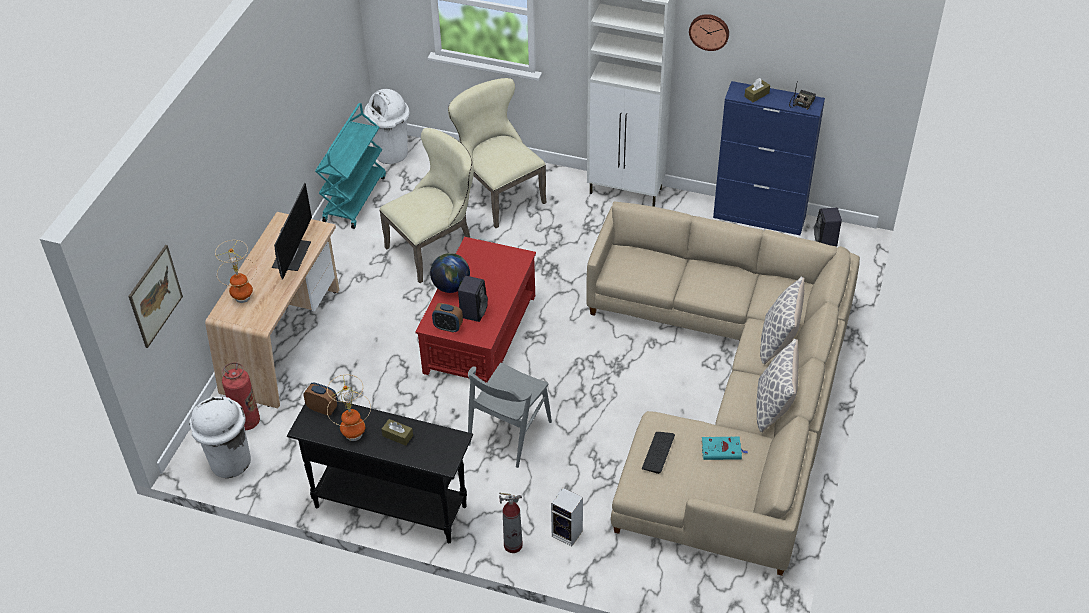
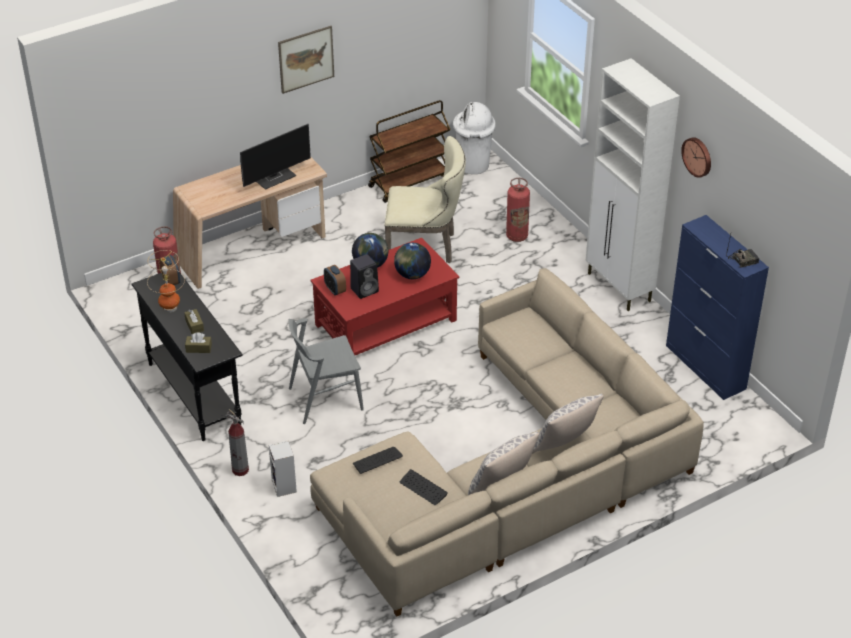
camera: 40 degrees right, 5 degrees down
picture [128,245,183,348] -> picture moved to [278,26,334,94]
white trash can [189,397,251,478] -> none
table lamp [215,240,257,303] -> none
turquoise cart [315,103,386,229] -> brown cart [368,100,451,203]
beige chair [448,78,547,228] -> fire extinguisher [506,178,530,242]
turquoise book [701,437,748,460] -> keyboard [400,469,448,505]
brown tissue box [744,78,770,102] -> brown tissue box moved to [185,332,212,353]
black speaker [814,208,842,247] -> none
none -> globe [394,243,431,279]

